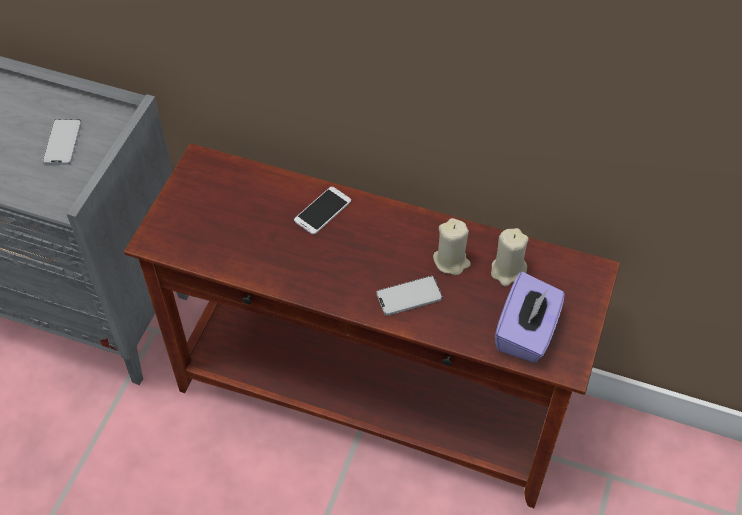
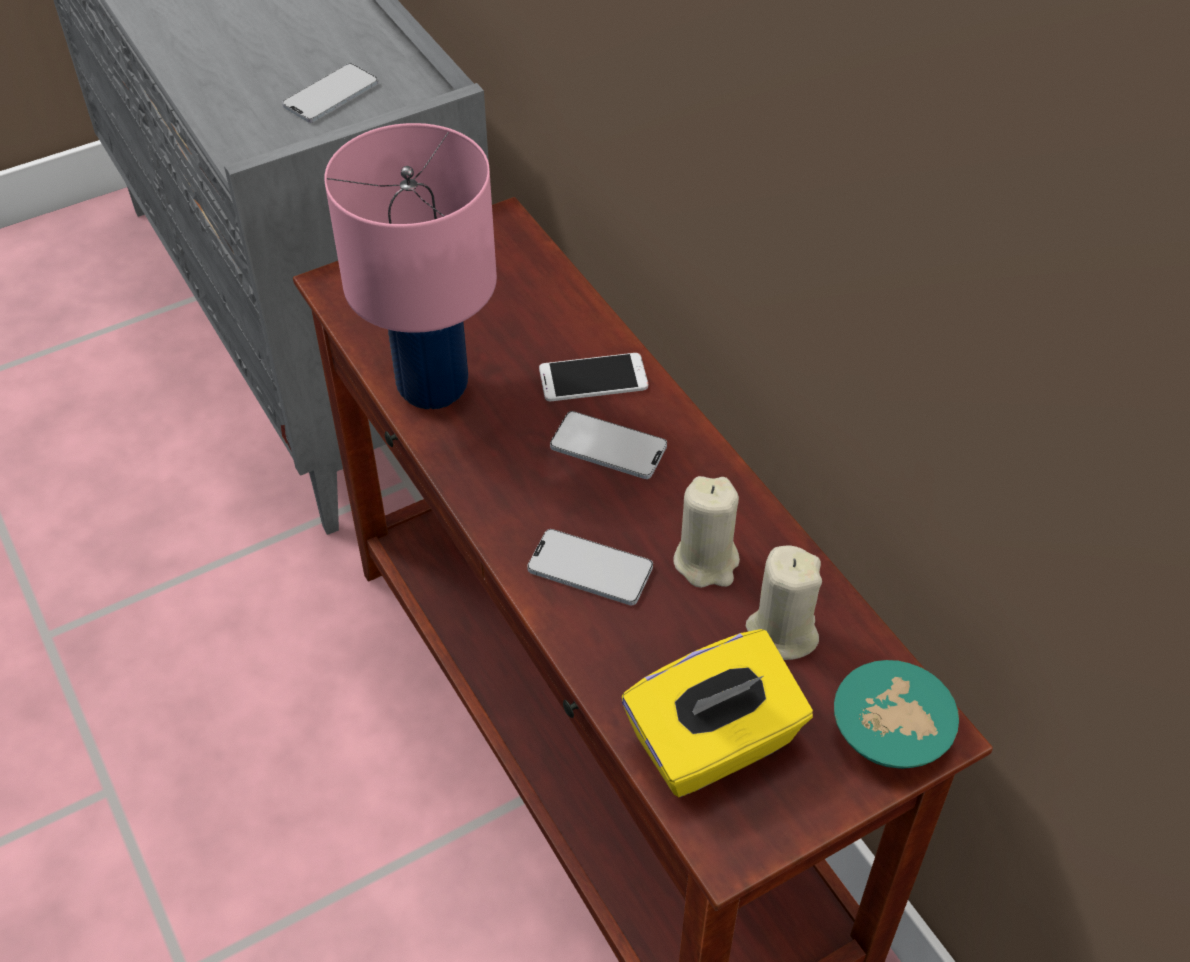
camera: 40 degrees right, 5 degrees down
purple tissue box [495,272,565,363] -> yellow tissue box [622,629,813,797]
none -> pink table lamp [324,123,497,409]
none -> phone [550,411,667,479]
none -> turquoise bowl [834,660,959,769]

